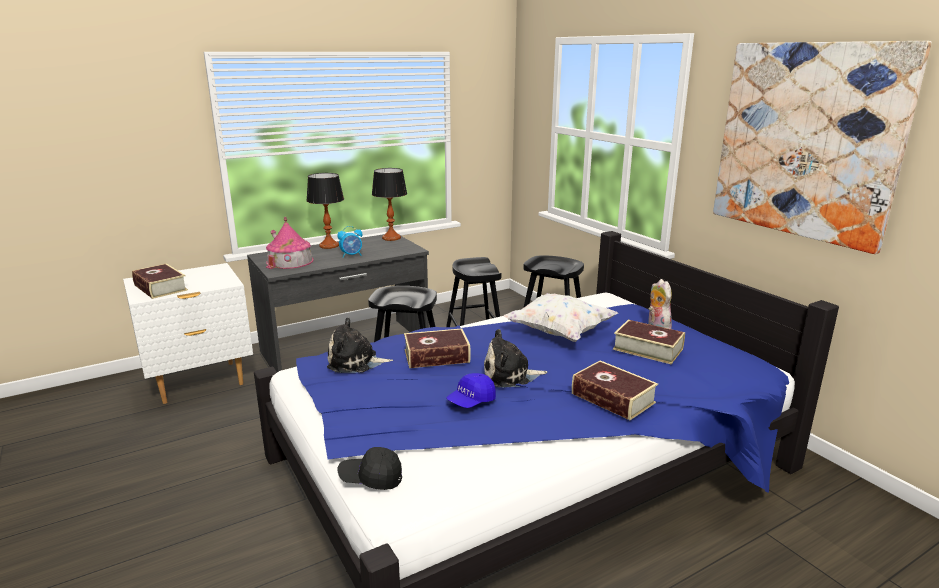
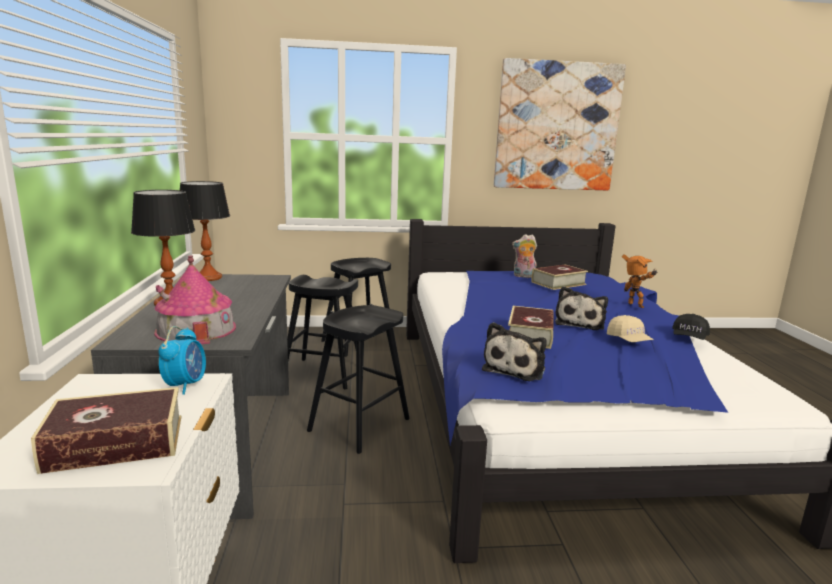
camera: 65 degrees left, 5 degrees down
alarm clock [337,226,363,258] -> alarm clock moved to [158,326,206,395]
black cap [337,447,402,490] -> black cap moved to [672,314,710,340]
blue cap [446,373,496,408] -> beige cap [607,315,654,342]
white pillow [504,293,618,342] -> none
book [572,361,658,420] -> toy robot [622,254,658,308]

